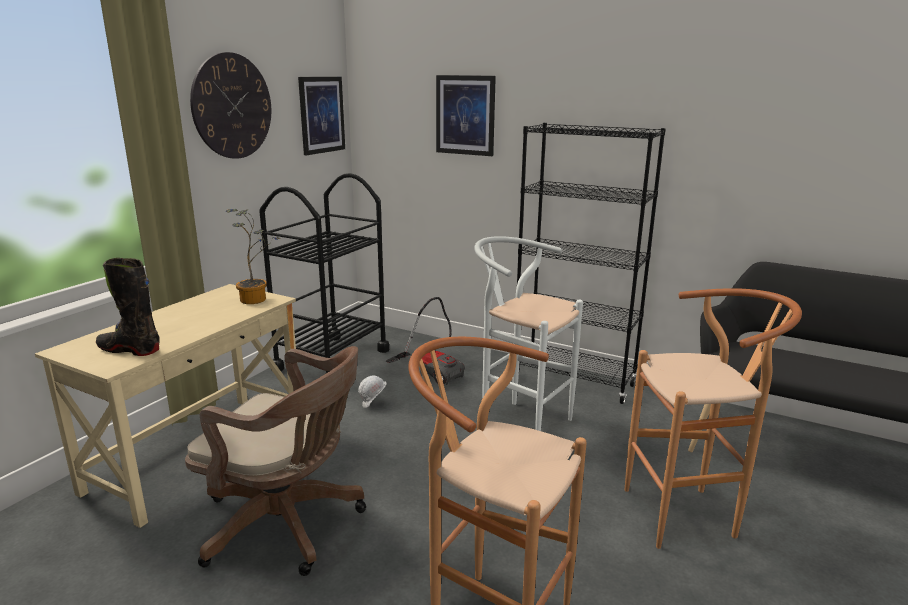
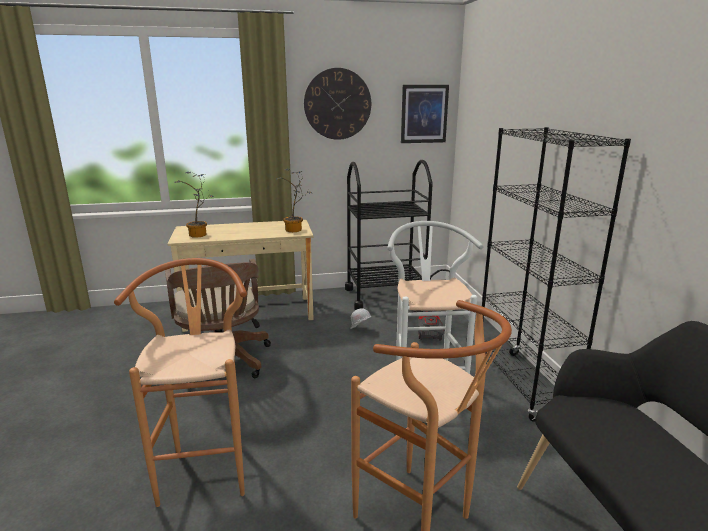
camera: 50 degrees right, 0 degrees up
black boot [96,258,160,356] -> potted plant [174,172,214,238]
picture [436,75,496,156] -> none

